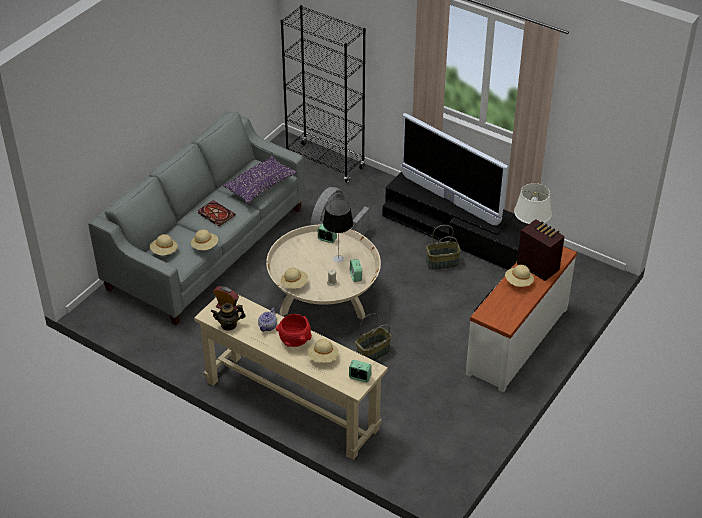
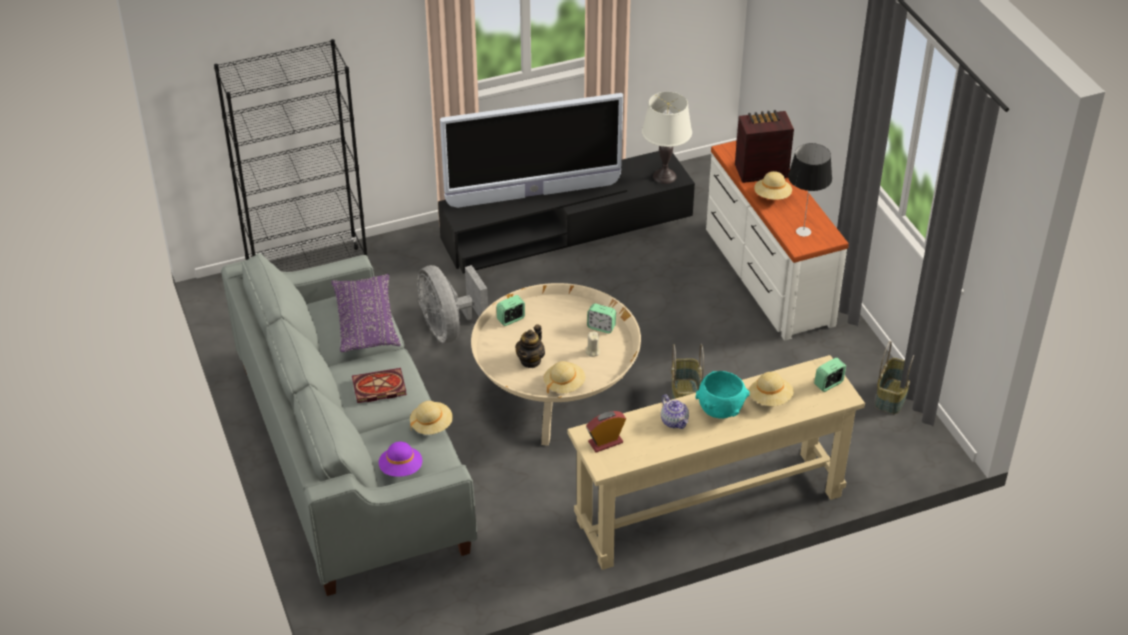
camera: 55 degrees left, 0 degrees up
beige hat [150,234,178,255] -> purple hat [379,442,422,477]
teapot [211,303,246,331] -> teapot moved to [515,324,545,368]
red bowl [276,314,312,347] -> turquoise bowl [696,371,750,418]
table lamp [323,200,353,263] -> table lamp moved to [788,143,832,236]
basket [426,225,461,270] -> basket moved to [875,341,914,414]

